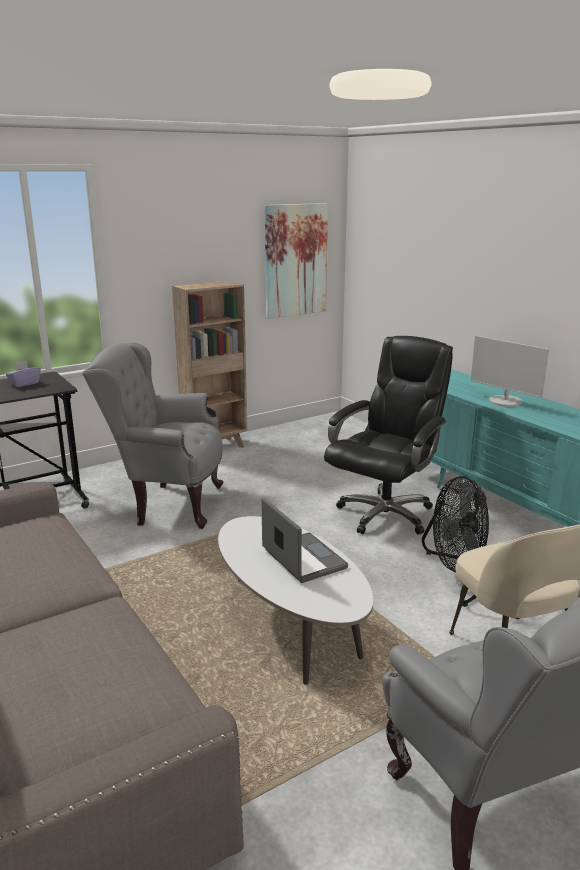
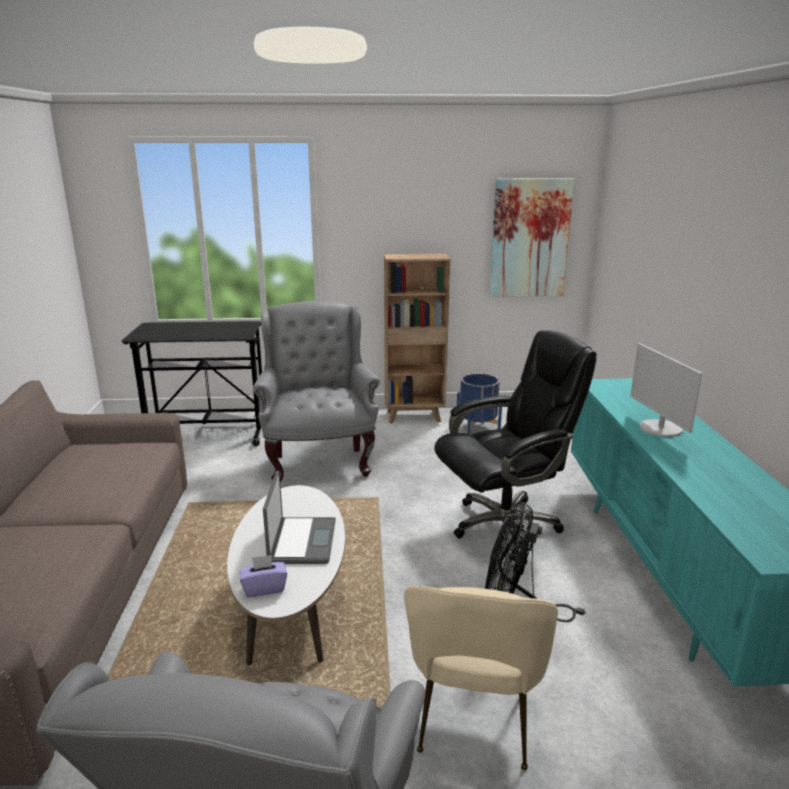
camera: 30 degrees right, 0 degrees up
purple tissue box [6,360,41,387] -> purple tissue box moved to [240,555,287,597]
grey armchair [83,343,223,529] -> grey armchair turned 45 degrees clockwise [253,301,380,483]
none -> blue planter [457,373,502,434]

